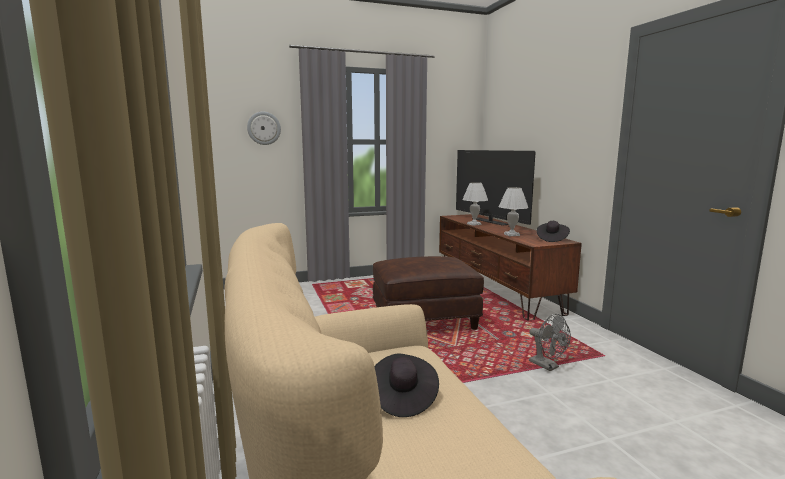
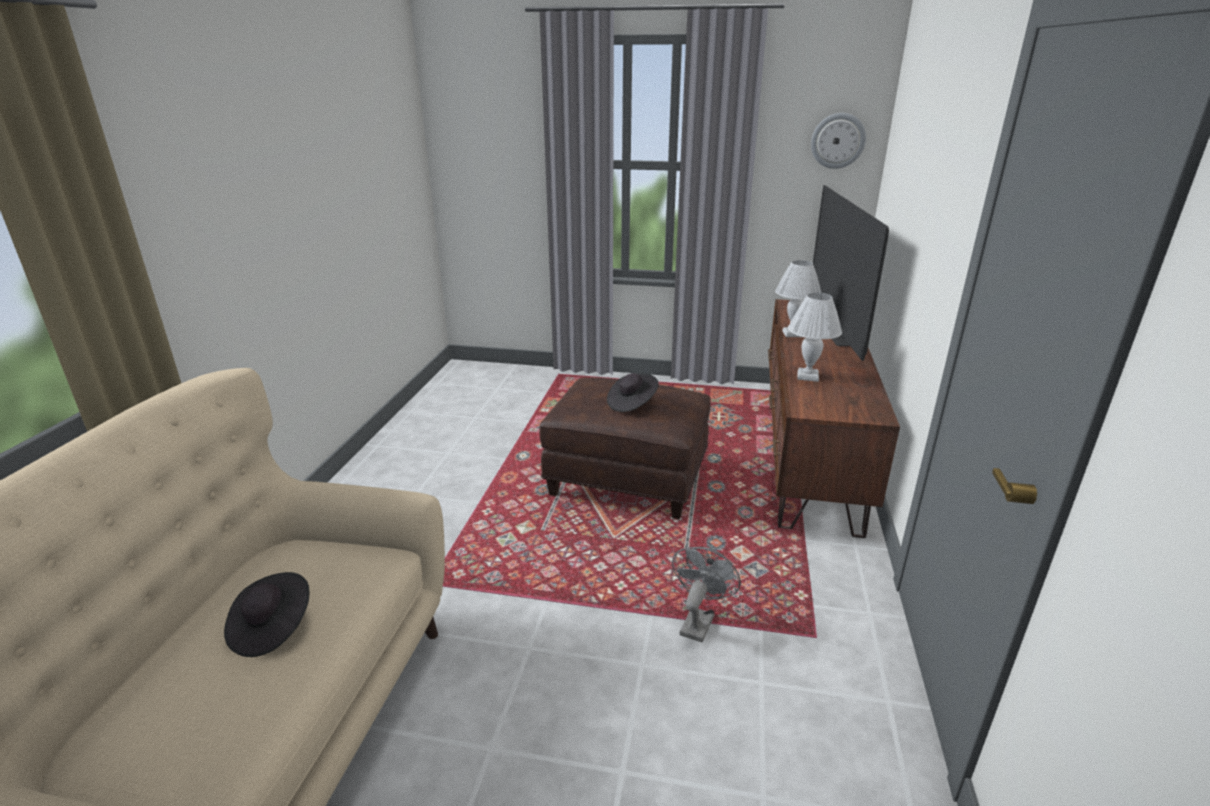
camera: 30 degrees right, 15 degrees up
wall clock [247,112,281,145] -> wall clock moved to [811,113,866,169]
grey fan [529,314,571,371] -> grey fan turned 150 degrees counterclockwise [672,547,741,642]
black hat [537,221,570,242] -> black hat moved to [607,373,659,412]

